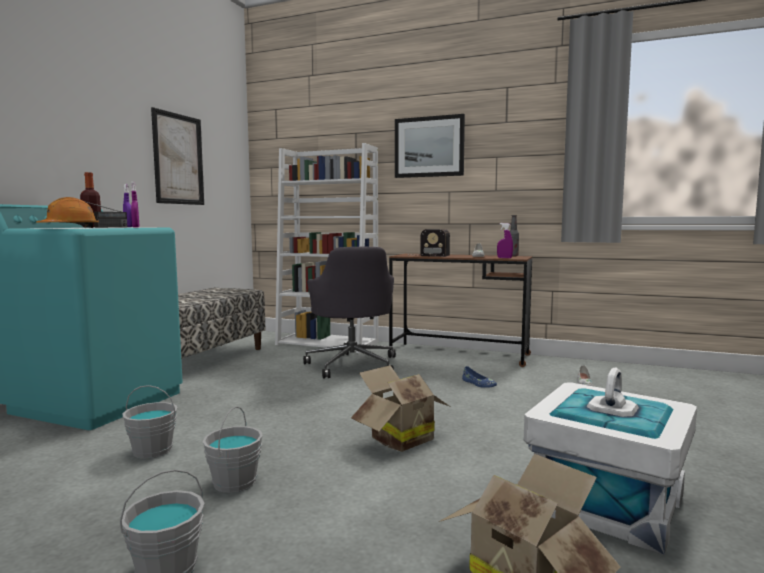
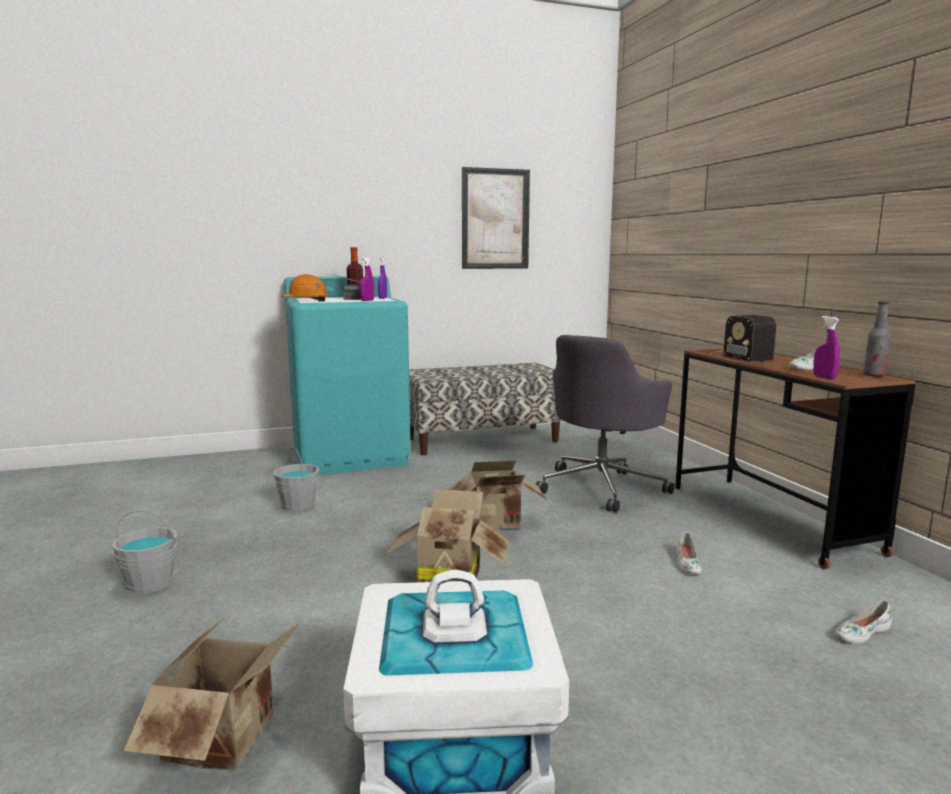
camera: 50 degrees right, 5 degrees up
grey bucket [202,406,263,493] -> none
white bookcase [275,143,379,353] -> none
picture [395,114,465,178] -> none
blue shoe [462,366,497,388] -> white shoe [676,532,702,574]
none -> cardboard box [447,460,547,529]

